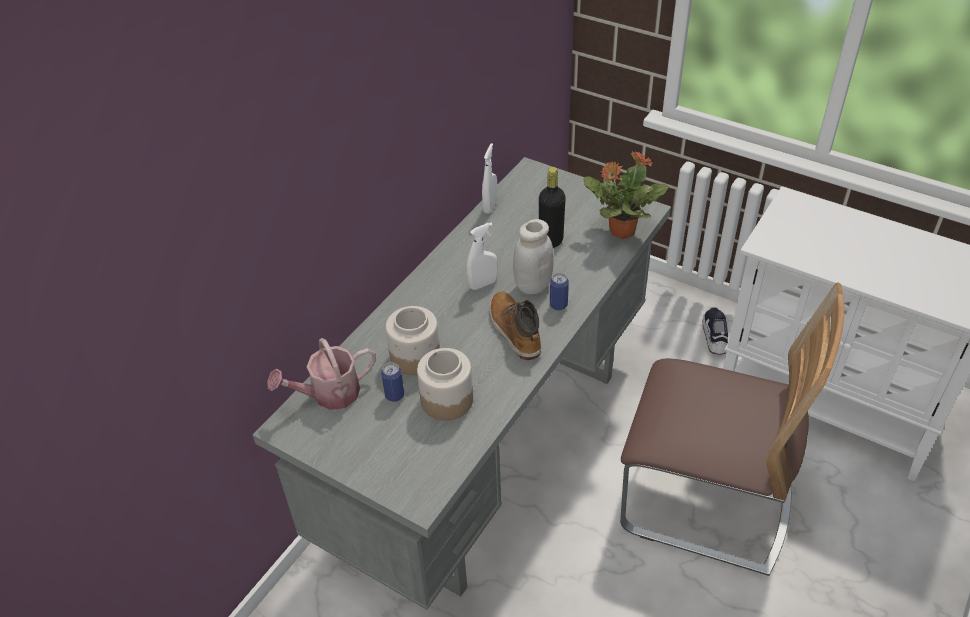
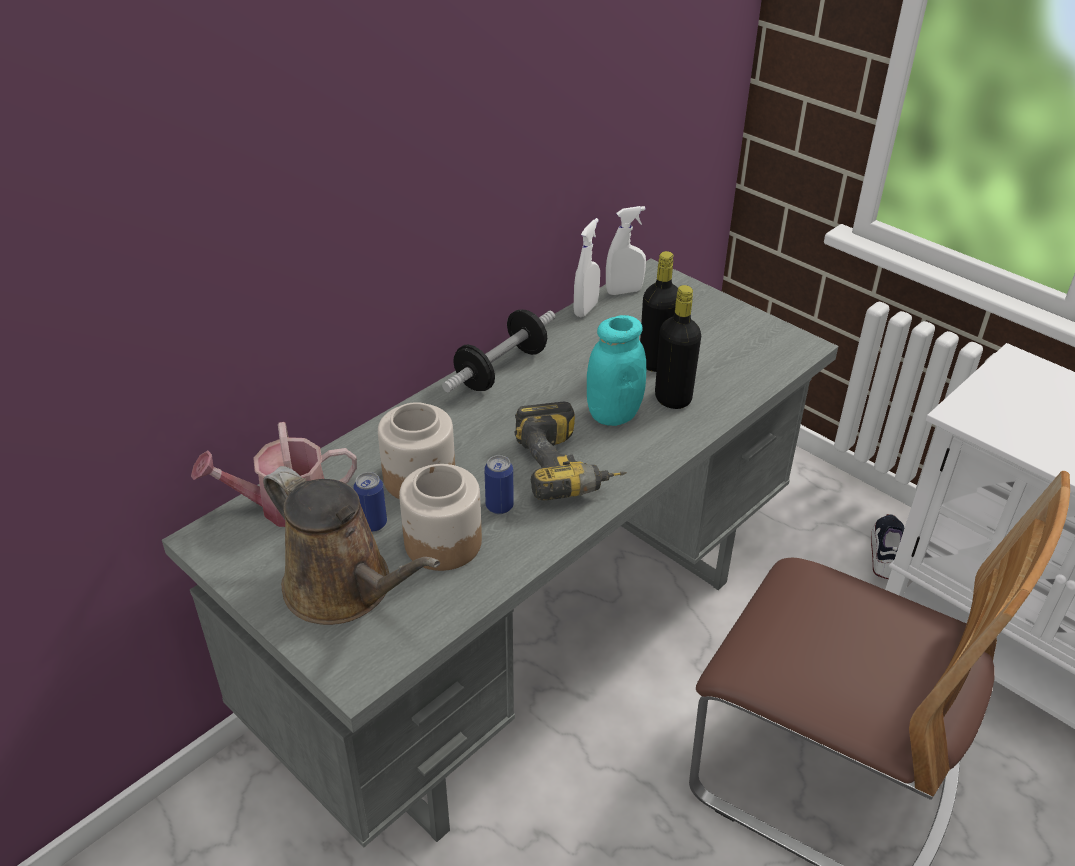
camera: 10 degrees right, 5 degrees down
white spray bottle [467,222,498,290] -> white spray bottle moved to [606,206,646,295]
boot [490,291,541,360] -> power drill [514,402,626,501]
white jar [513,219,554,295] -> turquoise jar [587,315,646,426]
can [550,273,569,310] -> can moved to [484,455,514,514]
potted plant [583,150,668,239] -> none
none -> brown watering can [263,466,440,625]
none -> dumbbell [442,310,555,392]
none -> black bottle [655,285,701,409]

